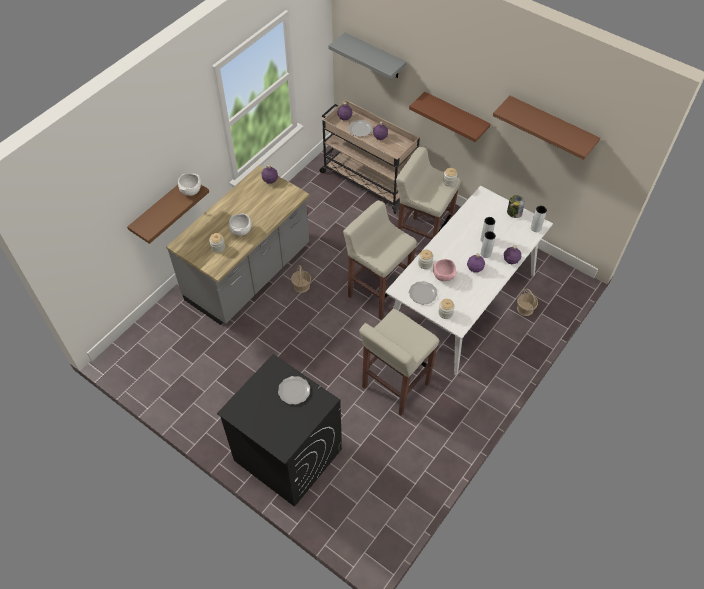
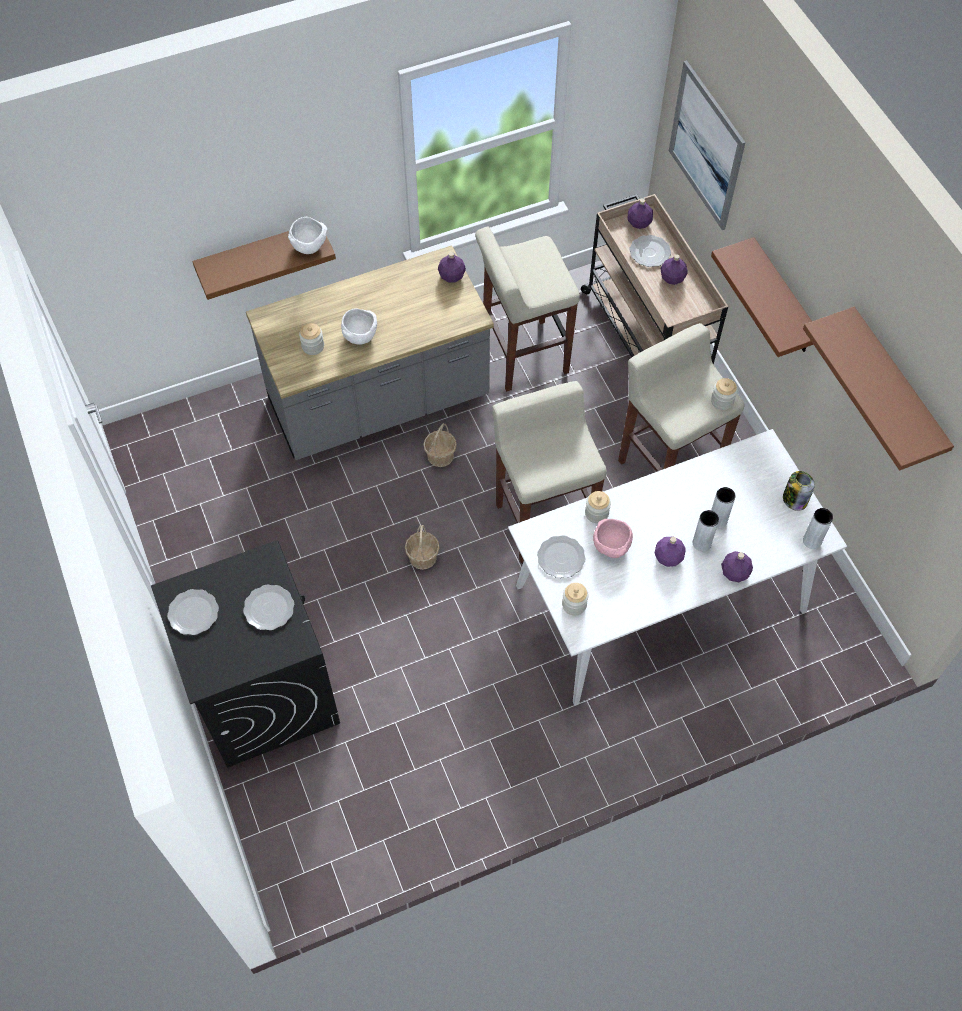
camera: 30 degrees right, 5 degrees up
grey shelf [328,32,407,79] -> picture [669,60,746,230]
beige stool [359,309,439,416] -> beige stool moved to [475,226,580,392]
basket [517,289,538,316] -> basket moved to [405,525,440,570]
none -> plate [167,589,219,635]

